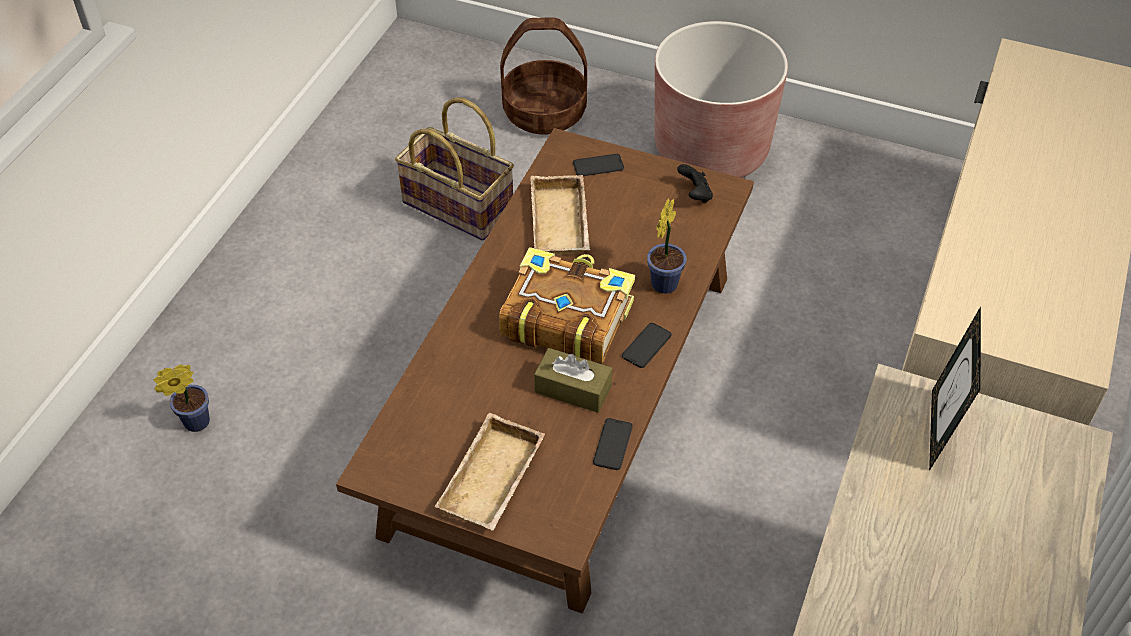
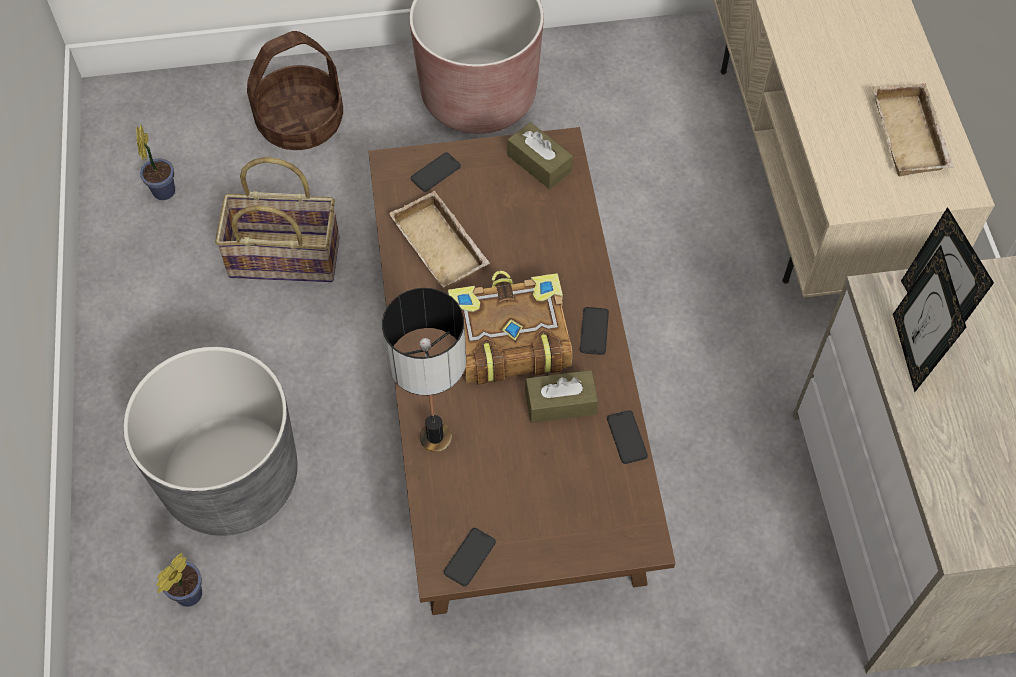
camera: 30 degrees left, 10 degrees up
beige tray [435,413,545,531] -> beige tray moved to [873,83,954,176]
potted plant [647,199,687,294] -> potted plant moved to [136,125,175,200]
black game controller [677,164,713,203] -> brown tissue box [508,122,573,189]
none -> grey planter [123,347,298,536]
none -> table lamp [382,288,466,452]
none -> phone [444,528,496,587]
none -> picture frame [893,245,966,392]

